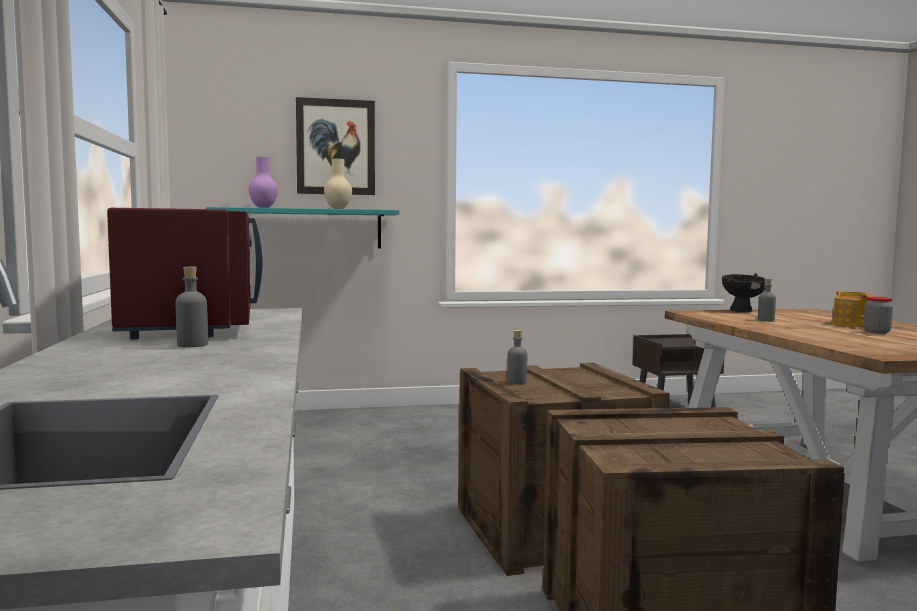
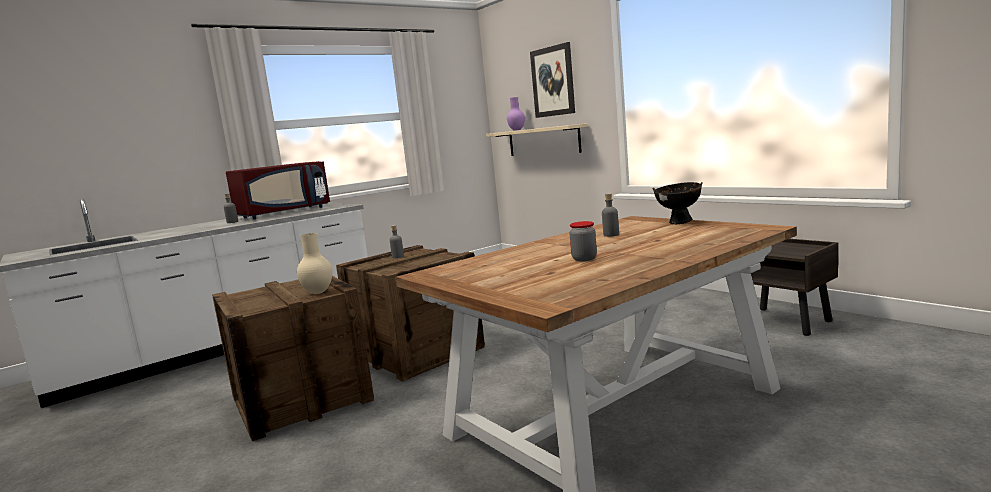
camera: 65 degrees right, 5 degrees up
turquoise shelf [206,207,399,248] -> beige shelf [486,123,587,156]
beige vase [324,159,352,209] -> beige vase moved to [297,233,332,294]
teapot [833,291,873,327] -> none

